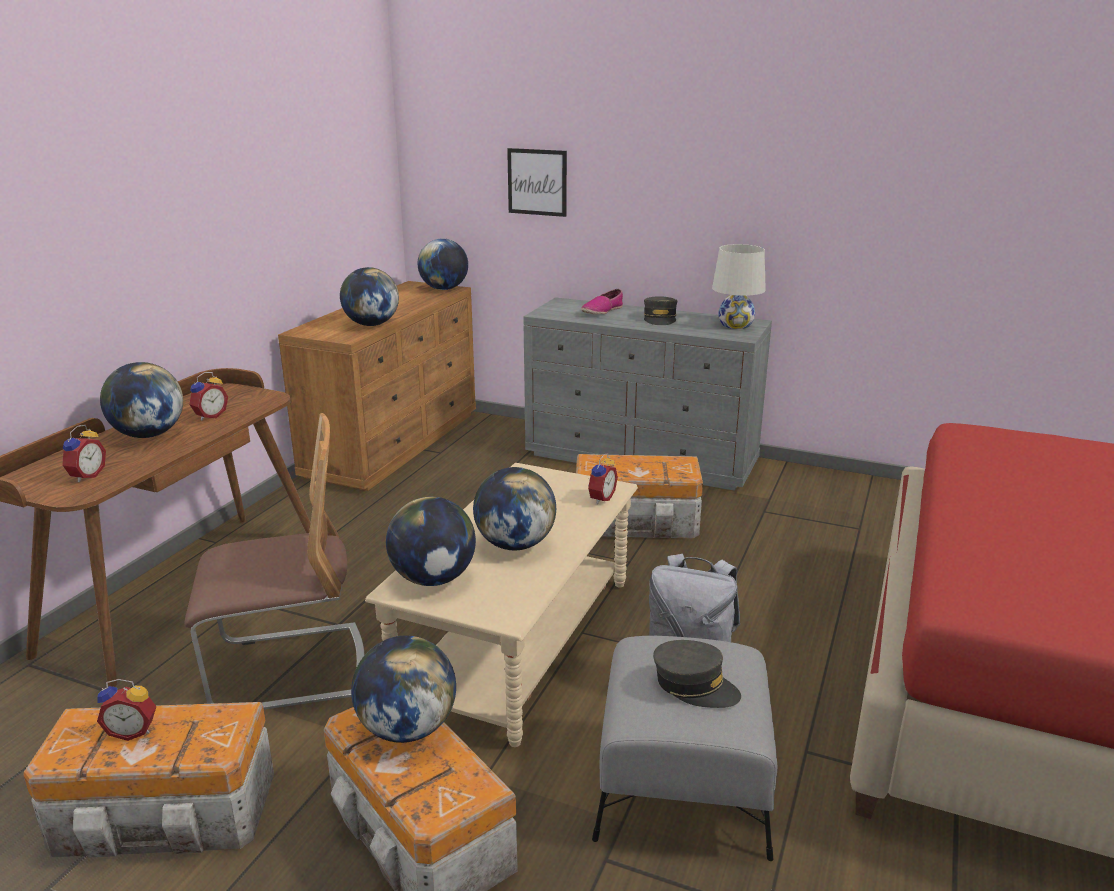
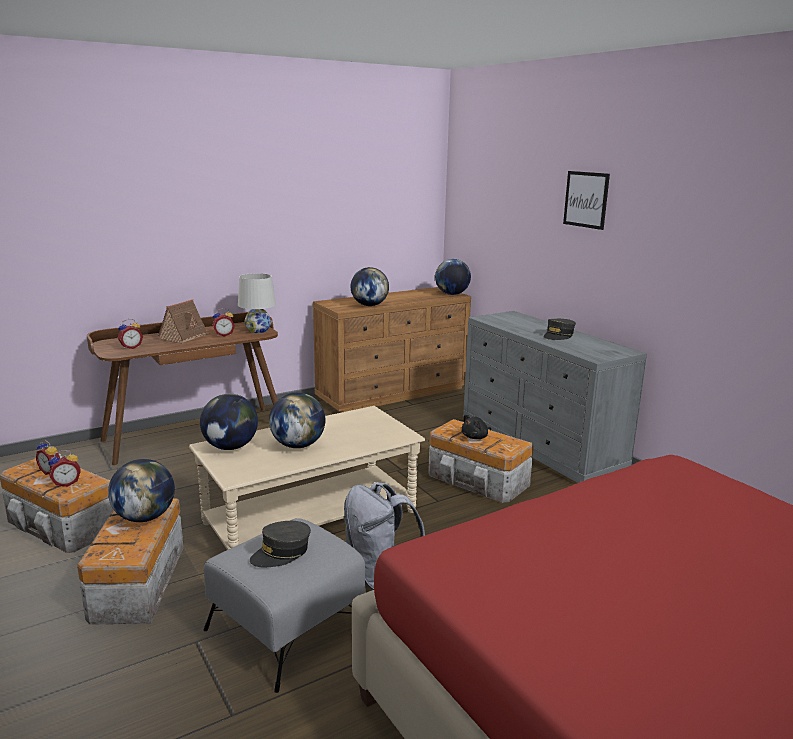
camera: 35 degrees right, 5 degrees down
globe [100,362,183,438] -> toy house [158,299,210,343]
chair [185,413,365,710] -> none
picture [507,148,567,217] -> picture moved to [563,171,610,230]
shoe [581,289,623,314] -> none
alarm clock [588,453,618,504] -> alarm clock moved to [49,450,81,487]
grey cap [653,640,741,708] -> grey cap turned 75 degrees clockwise [250,521,311,567]
white table lamp [712,244,766,329] -> white table lamp moved to [238,273,276,333]
none -> black plush toy [461,414,491,439]

